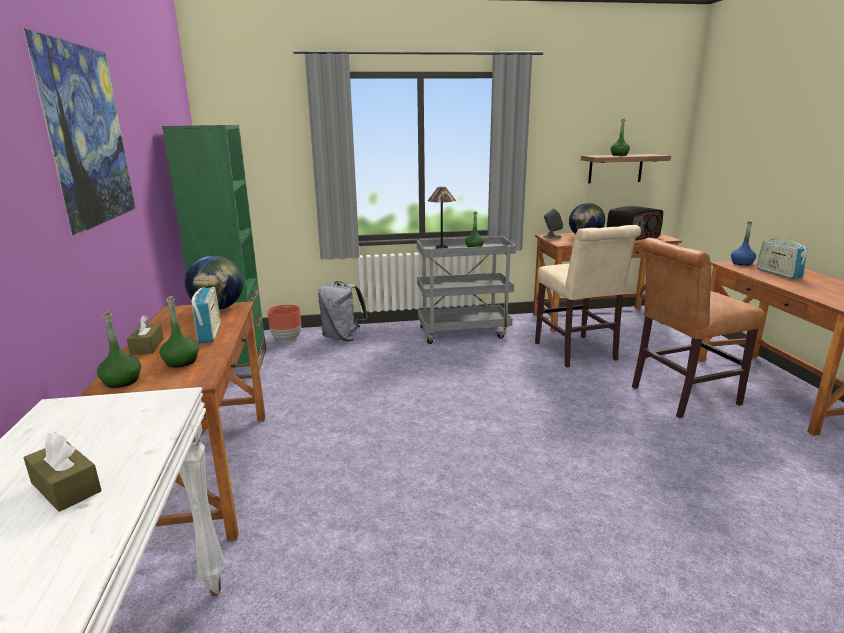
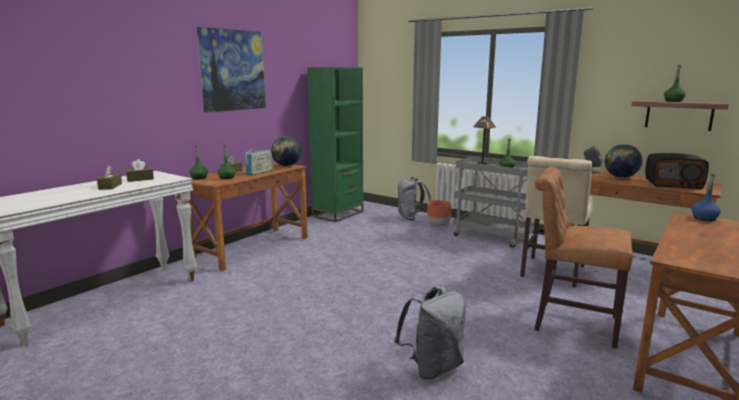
camera: 45 degrees right, 5 degrees down
brown planter [267,305,301,341] -> brown planter moved to [427,200,452,227]
radio [757,234,808,279] -> none
none -> brown tissue box [126,159,154,182]
none -> grey backpack [394,286,466,379]

